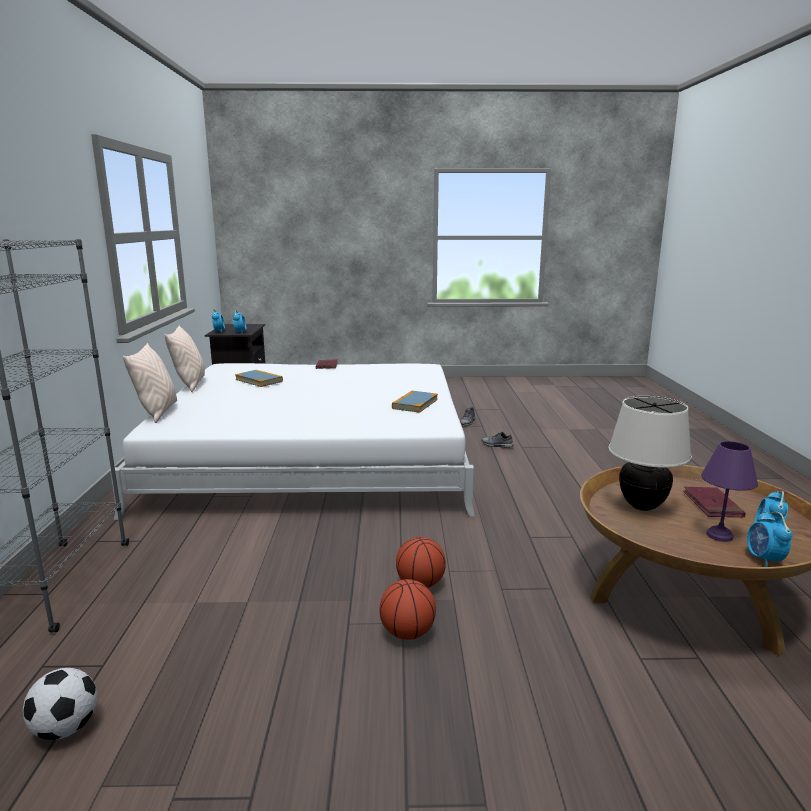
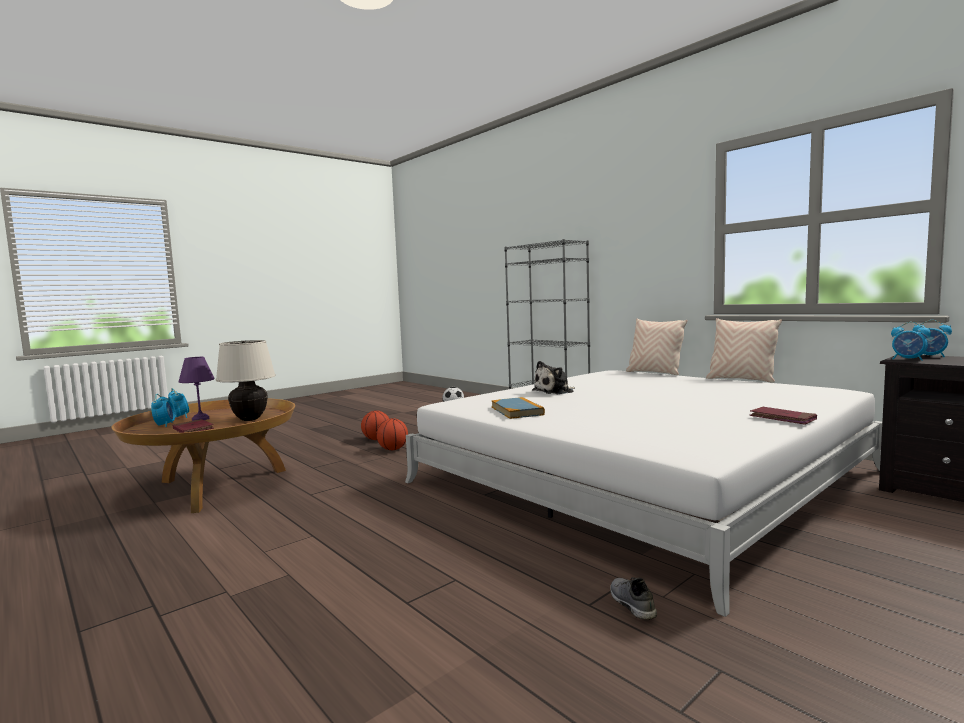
camera: 140 degrees right, 10 degrees down
book [235,370,283,387] -> none
grey shoe [481,432,513,448] -> none
none -> plush toy [532,361,575,395]

